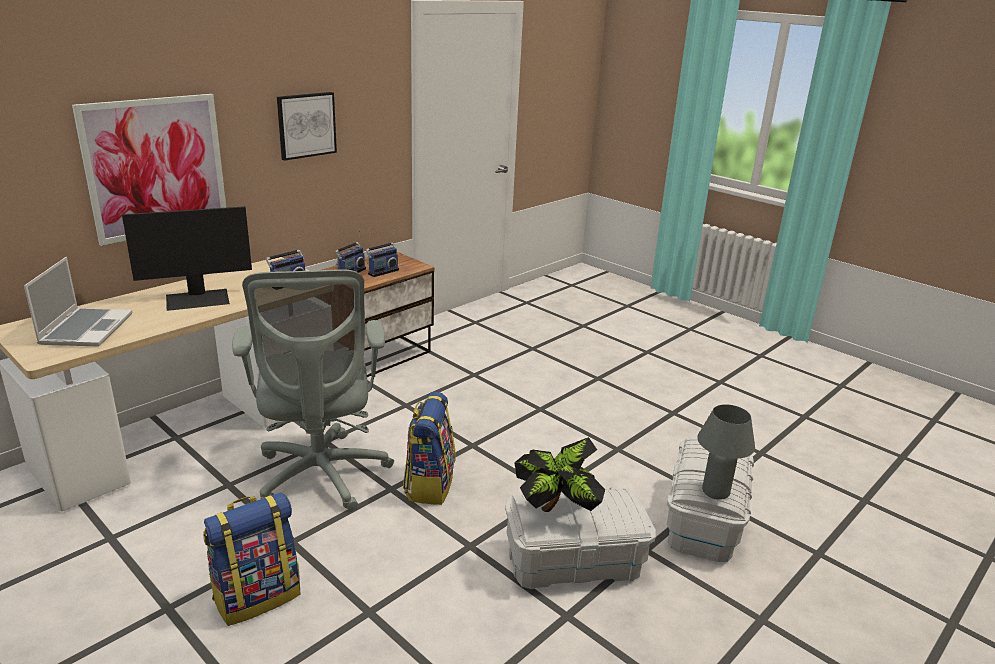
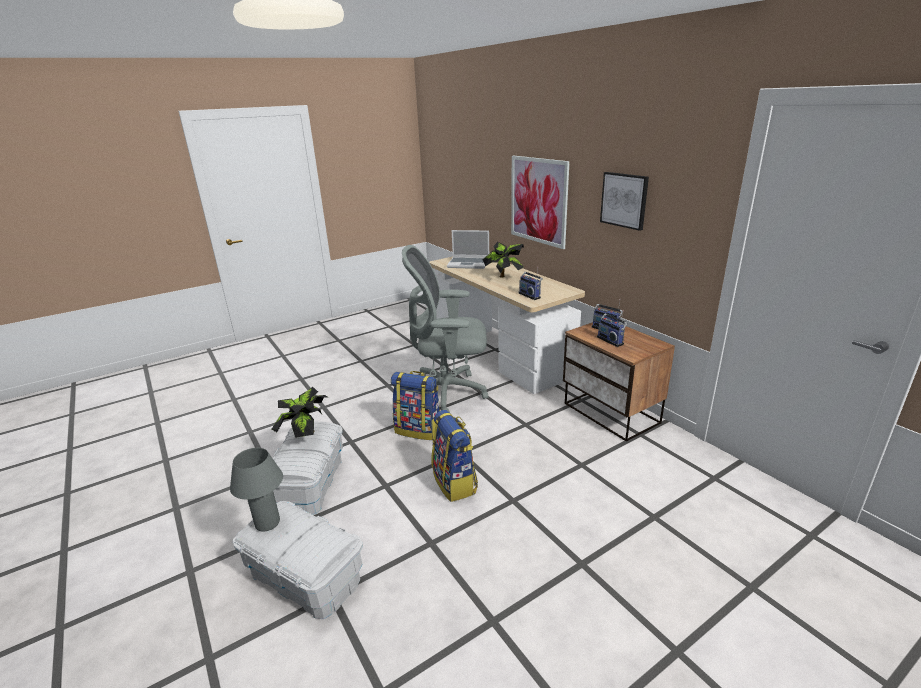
camera: 105 degrees right, 0 degrees up
monitor [122,206,252,311] -> potted plant [482,242,524,278]
backpack [203,492,300,626] -> backpack moved to [431,410,478,502]

